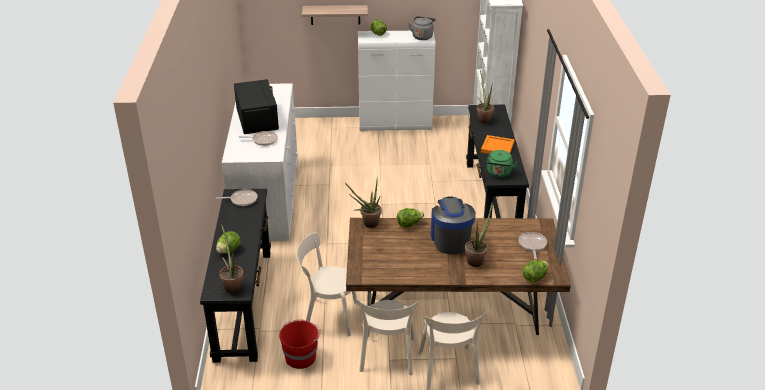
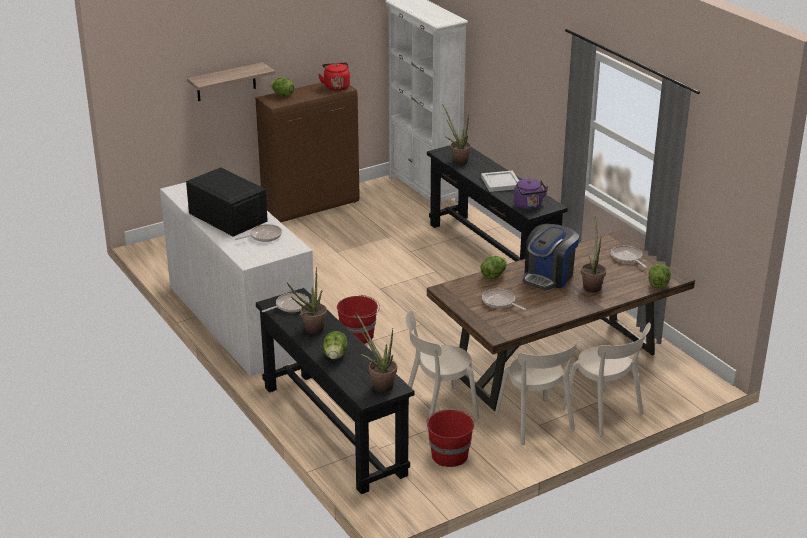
camera: 30 degrees left, 5 degrees down
potted plant [345,179,382,228] -> potted plant moved to [287,267,327,334]
white cabinet [358,31,435,131] -> brown cabinet [255,82,360,222]
grey kettle [408,16,436,40] -> red kettle [318,62,350,91]
coffee machine [431,196,476,254] -> coffee machine turned 105 degrees counterclockwise [523,224,579,290]
orange tray [481,135,515,154] -> white tray [481,170,519,192]
green kettle [487,150,518,177] -> purple kettle [514,179,548,210]
none -> red bucket [337,295,380,344]
none -> frying pan [482,289,526,310]

